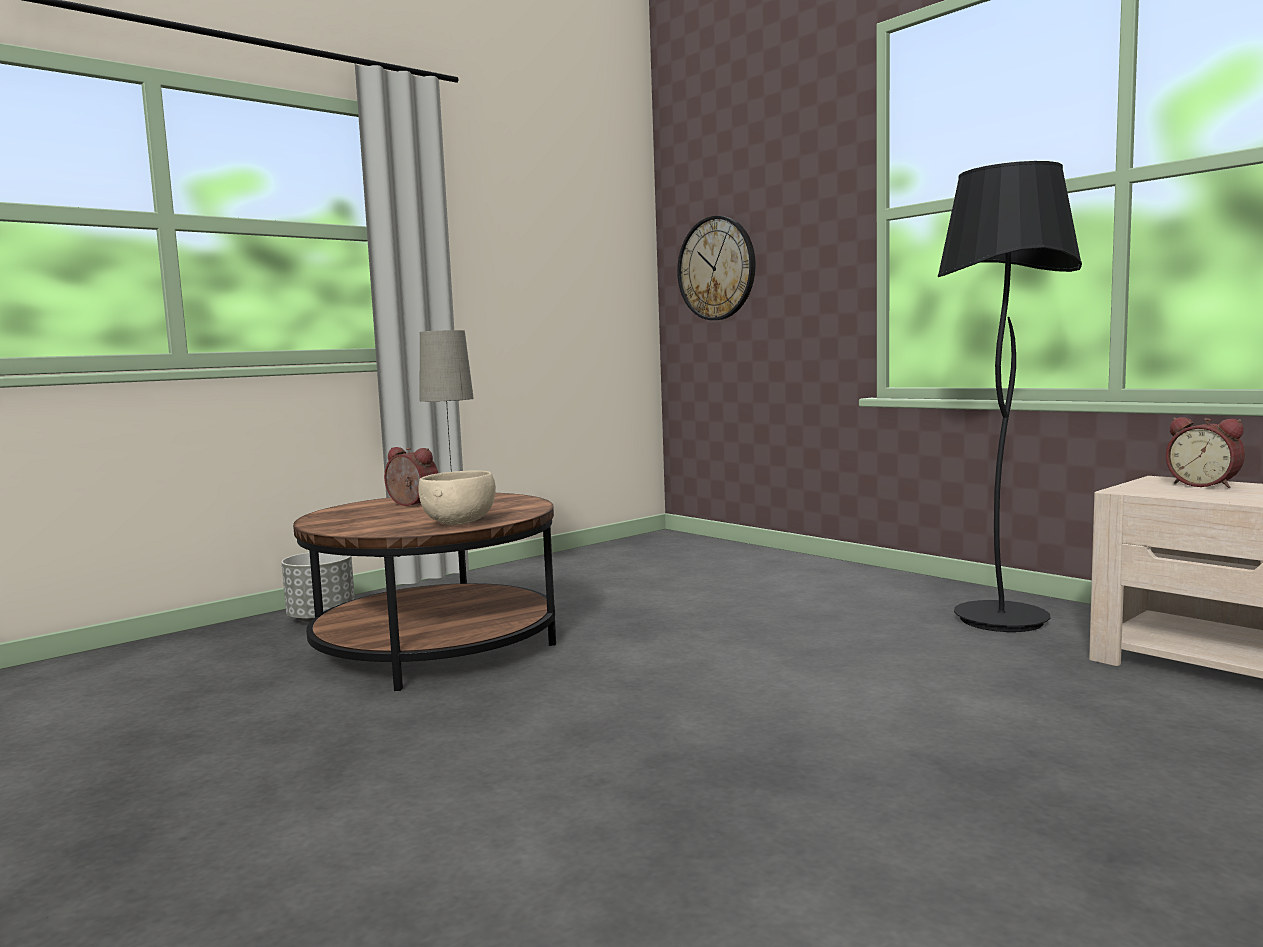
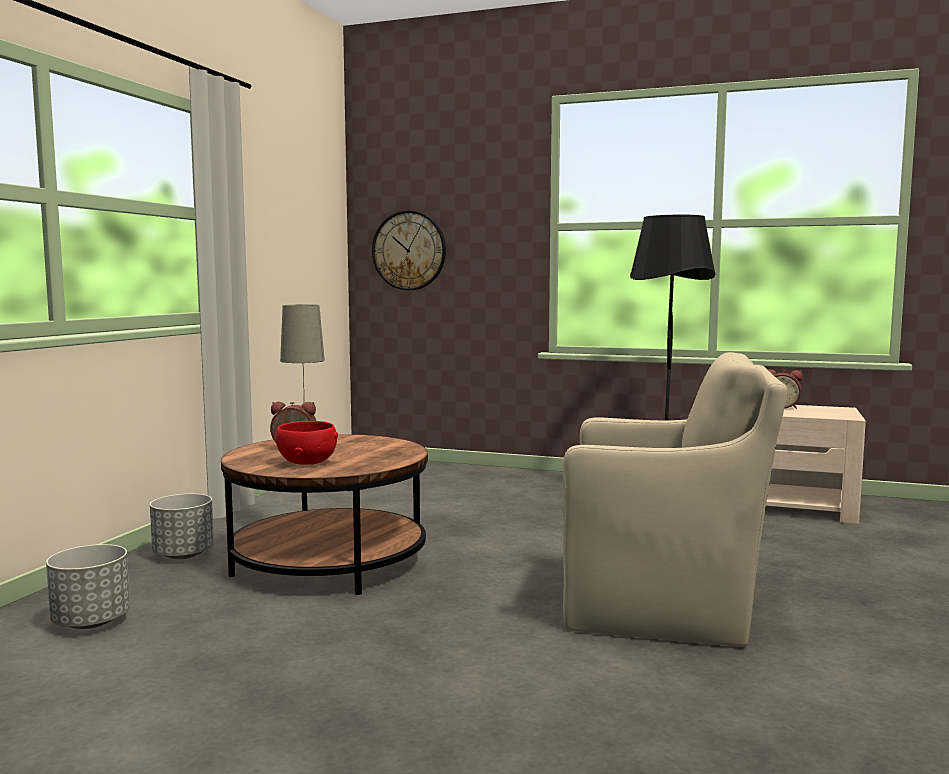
camera: 30 degrees left, 0 degrees up
beige bowl [419,471,496,525] -> none
none -> grey planter [46,544,130,629]
none -> red bowl [276,421,338,465]
none -> beige armchair [563,352,787,647]

